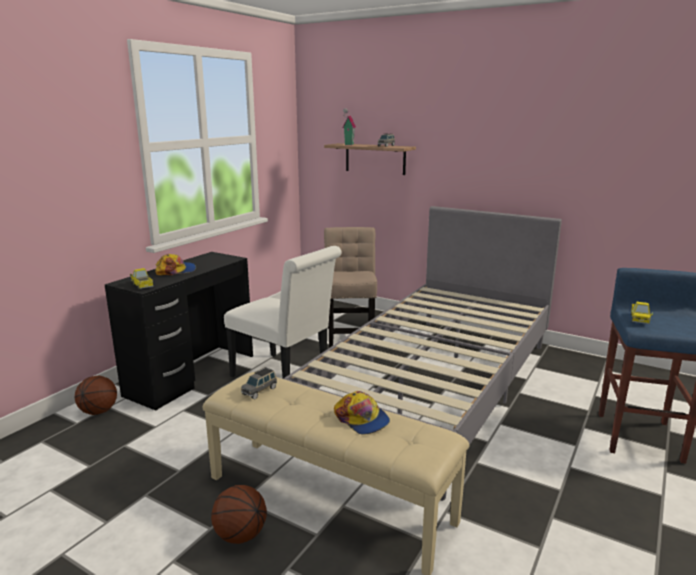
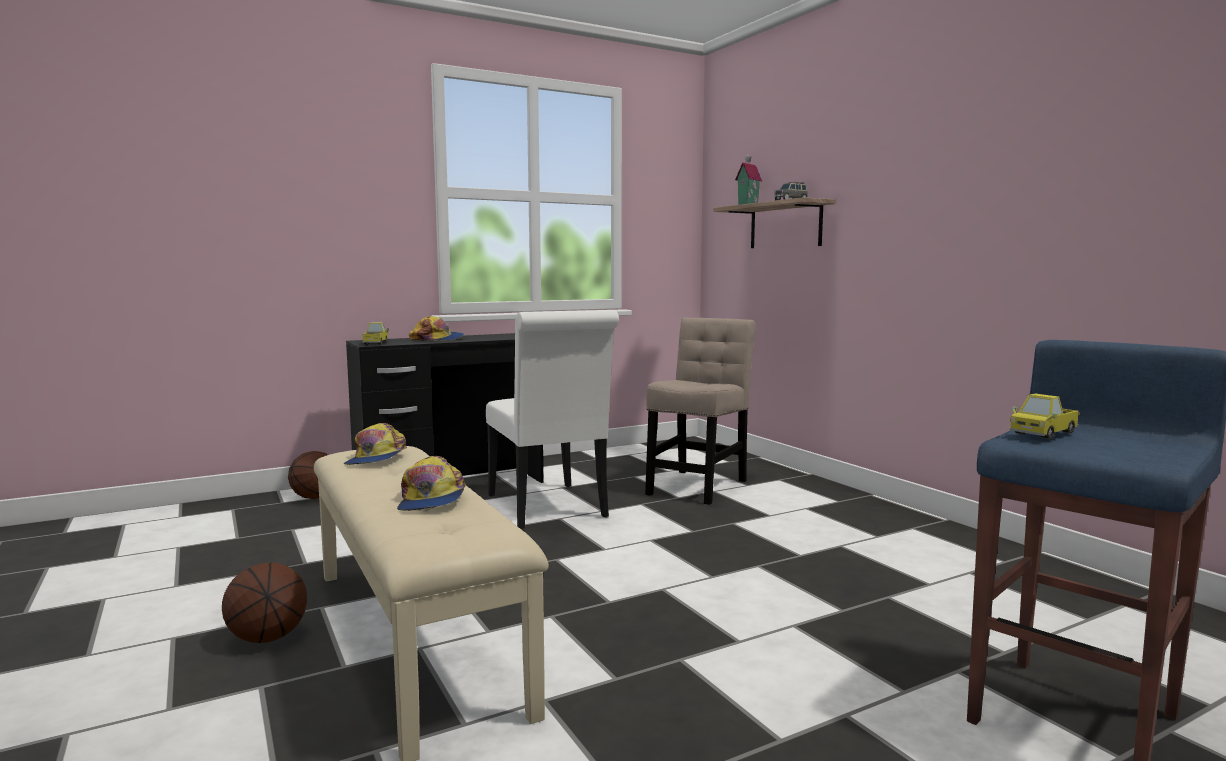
camera: 30 degrees right, 10 degrees down
grey toy car [241,367,277,399] -> cap [344,423,407,465]
grey bed [283,206,562,501] -> none

